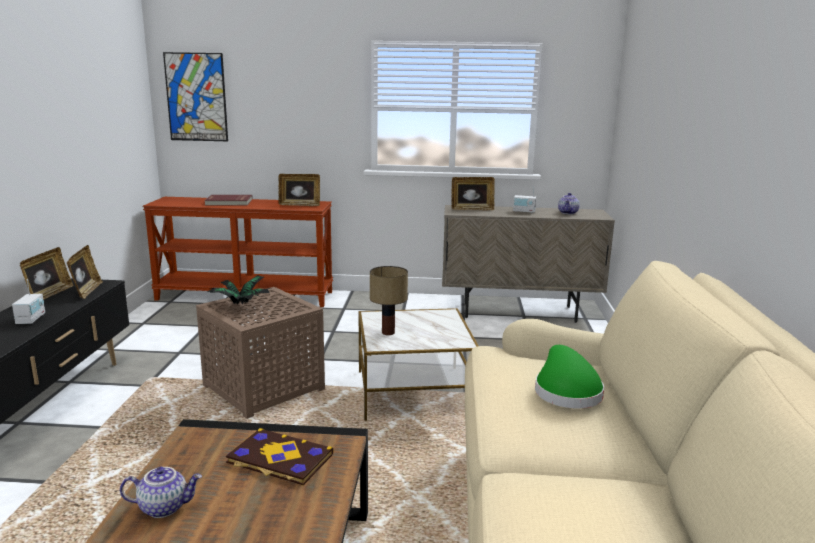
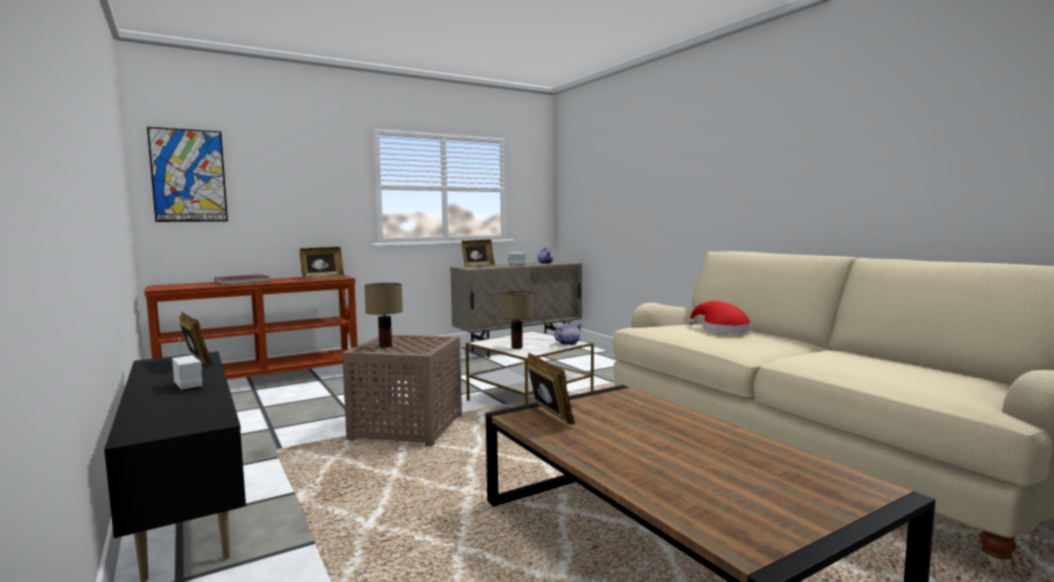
camera: 35 degrees left, 10 degrees down
picture frame [20,247,74,300] -> picture frame moved to [526,353,575,425]
teapot [120,467,202,518] -> teapot moved to [554,321,582,345]
potted plant [207,275,270,304] -> table lamp [364,283,403,348]
book [226,428,333,485] -> none
green hat [535,345,604,409] -> red hat [687,301,752,333]

